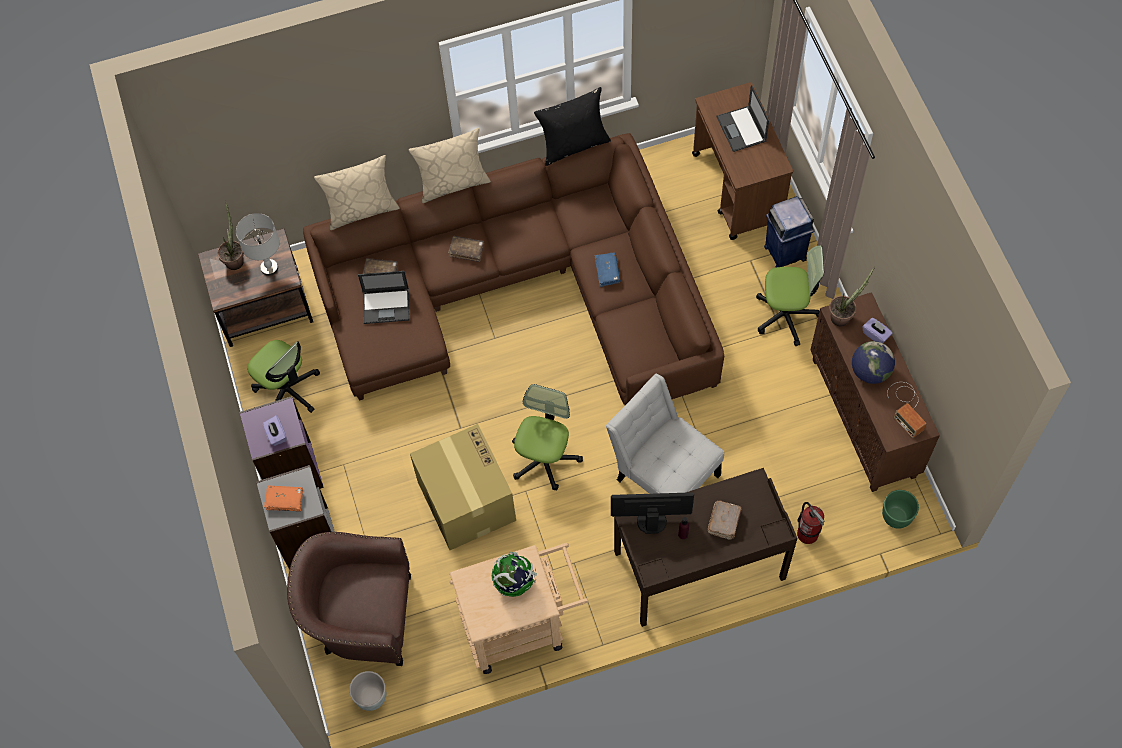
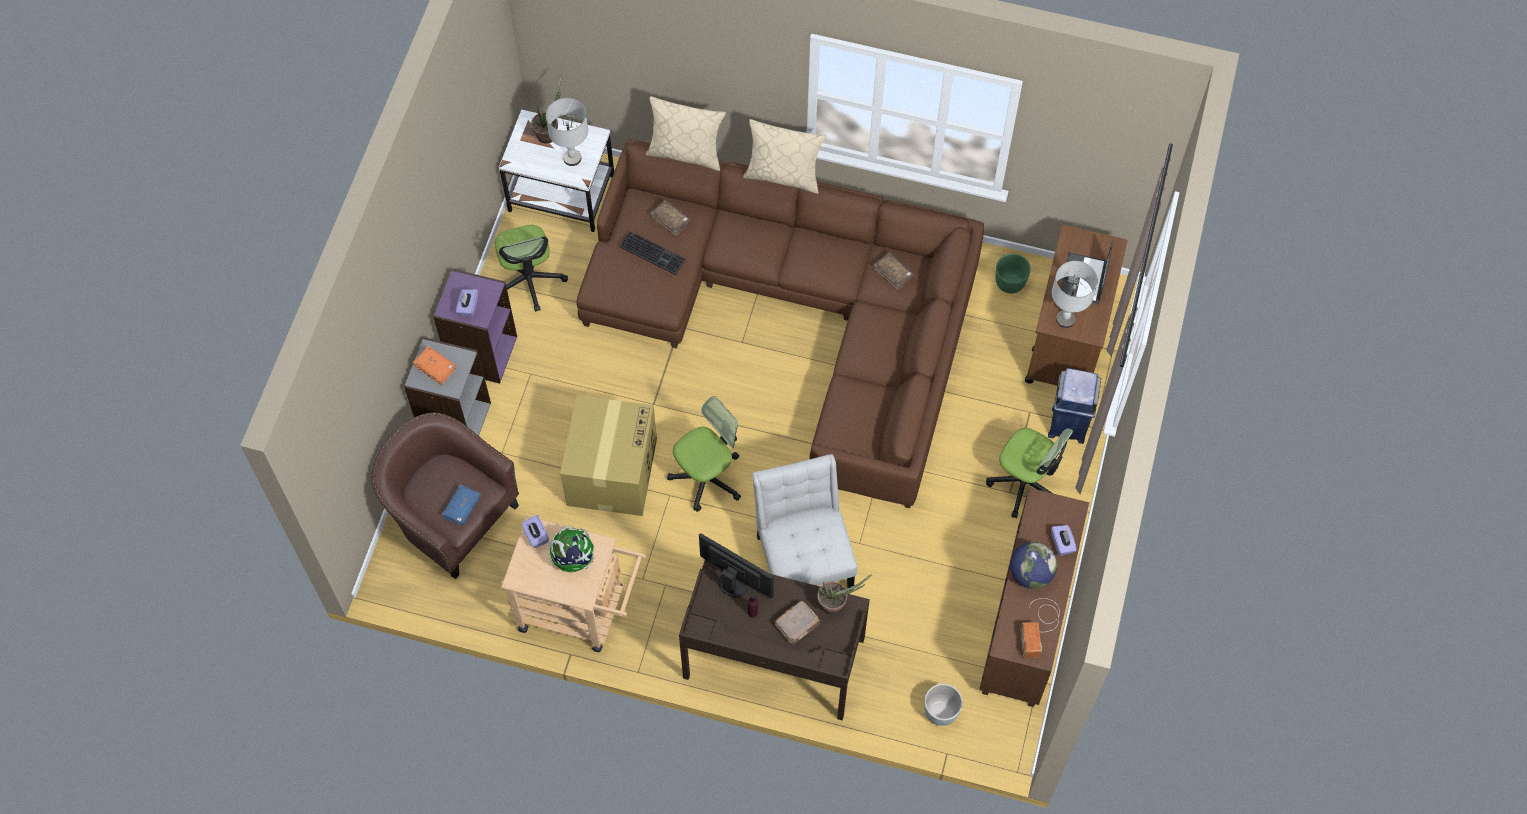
camera: 30 degrees right, 0 degrees up
brown side table [198,229,313,347] -> white side table [499,110,614,232]
grey planter [349,671,386,711] -> grey planter moved to [925,684,963,726]
laptop [358,271,410,324] -> keyboard [620,231,686,275]
brown book [448,236,484,262] -> brown book moved to [873,252,914,290]
black pillow [534,87,611,166] -> none
blue book [595,253,621,287] -> blue book moved to [442,484,481,526]
fire extinguisher [797,502,825,544] -> none
potted plant [829,266,875,327] -> potted plant moved to [817,574,872,614]
green planter [882,490,919,529] -> green planter moved to [995,254,1031,294]
none -> purple tissue box [522,515,549,548]
none -> grey table lamp [1052,261,1098,328]

